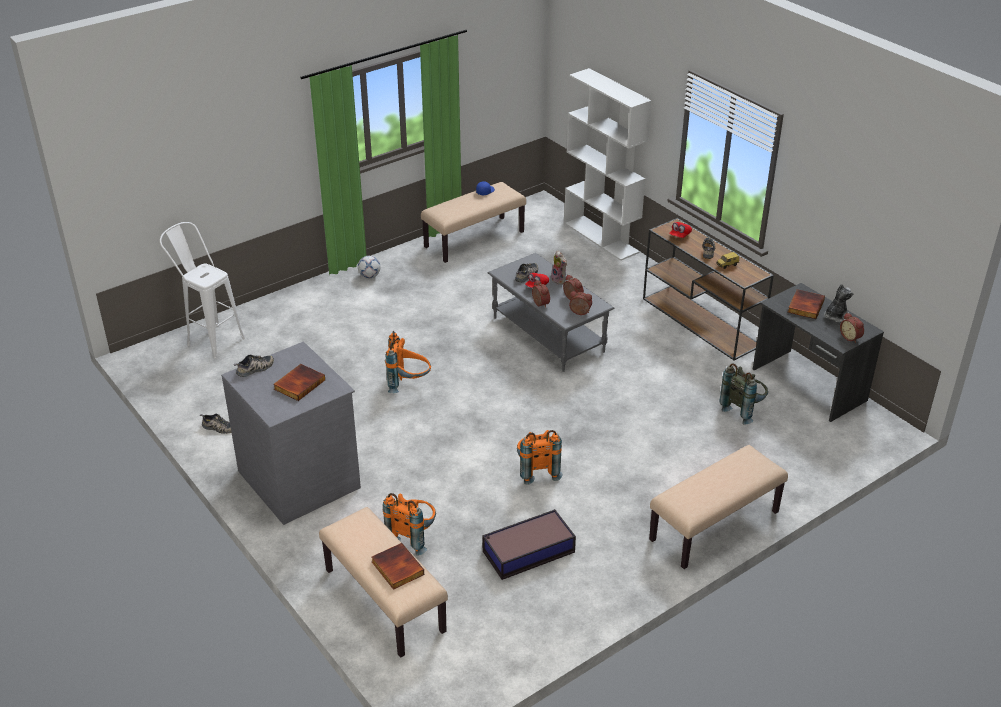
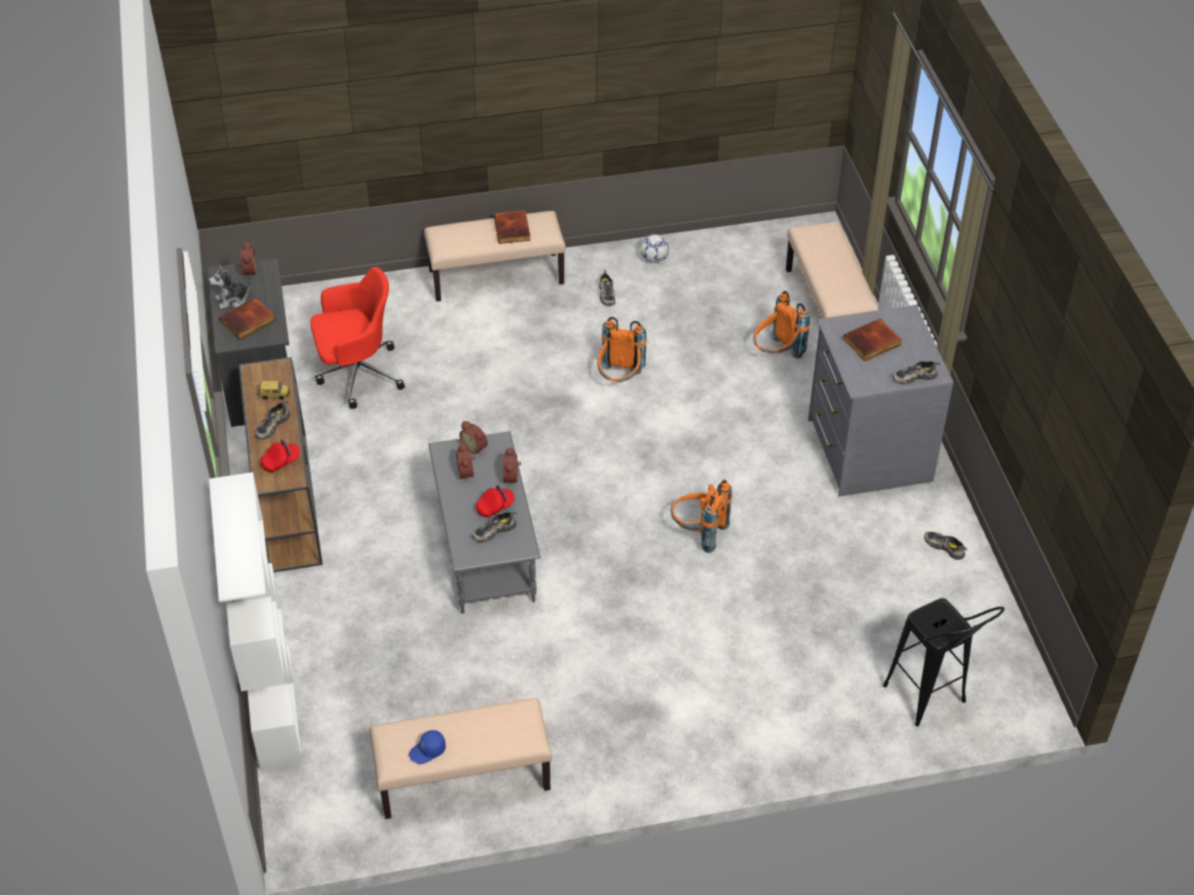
camera: 155 degrees left, 10 degrees up
white stool [160,222,245,359] -> black stool [883,598,1005,727]
football [358,256,381,278] -> football moved to [641,234,669,263]
book [372,543,424,590] -> book moved to [494,210,531,244]
storage box [482,509,576,580] -> none
plush toy [551,251,567,284] -> none
grey backpack [720,363,768,425] -> red office chair [310,267,405,409]
none -> shoe [599,270,615,306]

